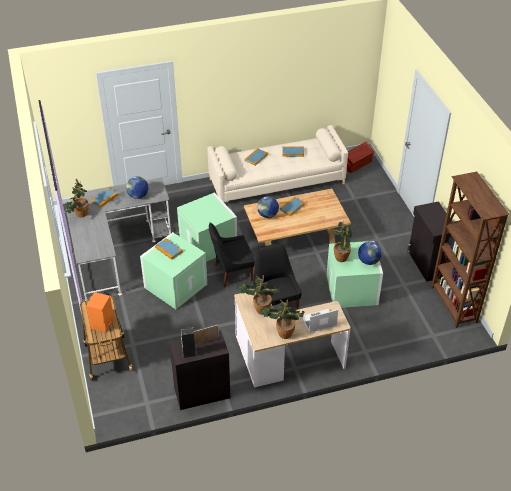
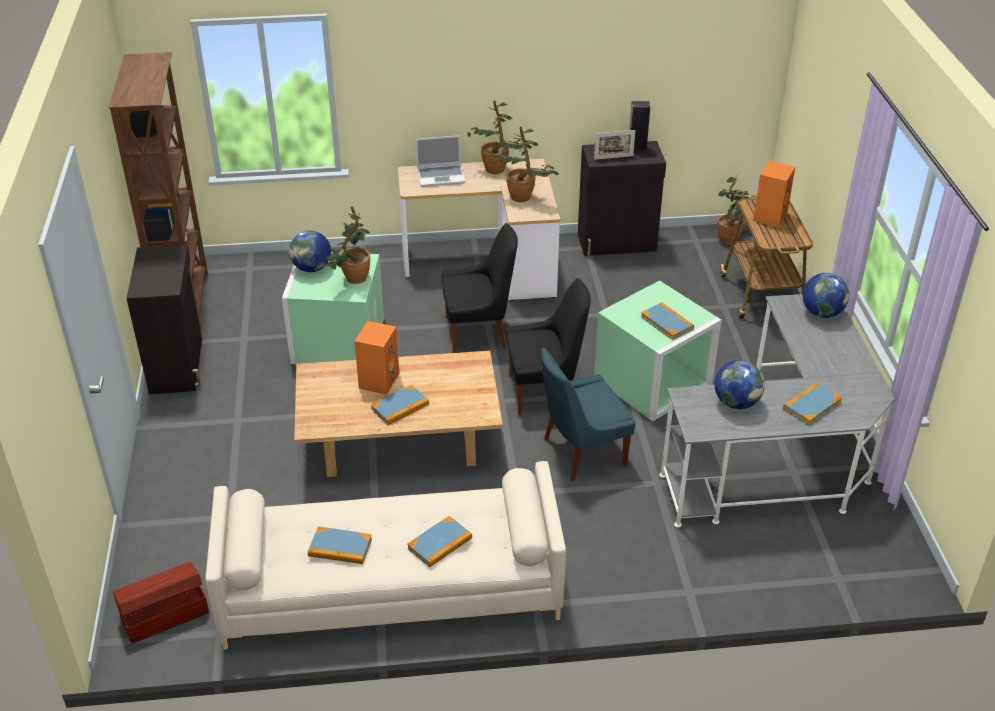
camera: 170 degrees left, 5 degrees down
potted plant [65,179,89,218] -> potted plant moved to [717,174,749,245]
green storage box [177,192,237,262] -> blue chair [541,348,635,481]
black chair [253,244,302,310] -> black chair turned 90 degrees counterclockwise [442,223,518,353]
globe [257,196,279,218] -> globe moved to [803,273,849,318]
none -> orange speaker [354,321,399,395]

